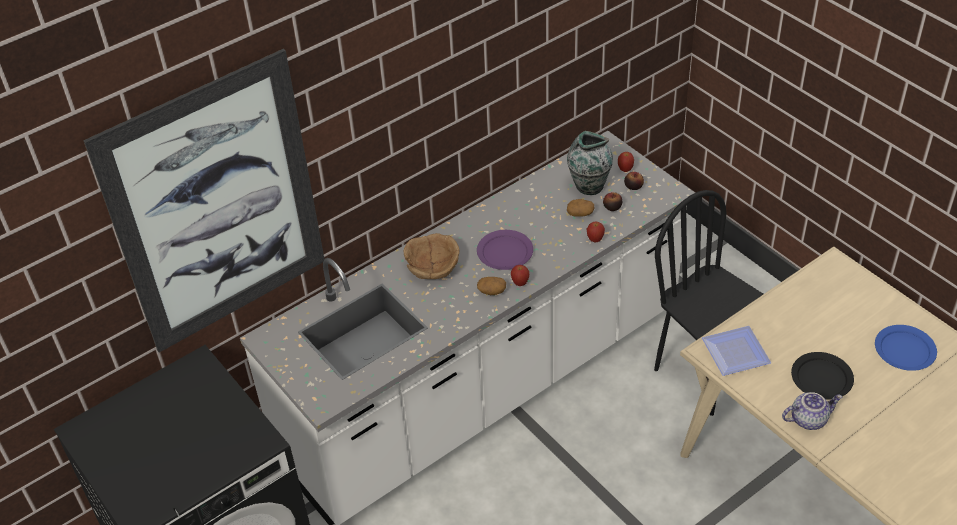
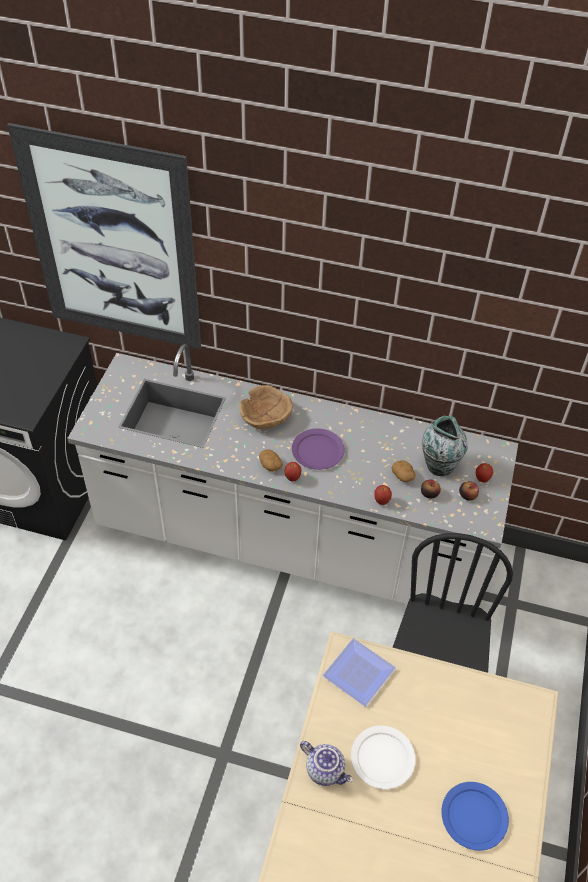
camera: 50 degrees right, 5 degrees up
black plate [791,352,854,400] -> white plate [351,726,416,789]

